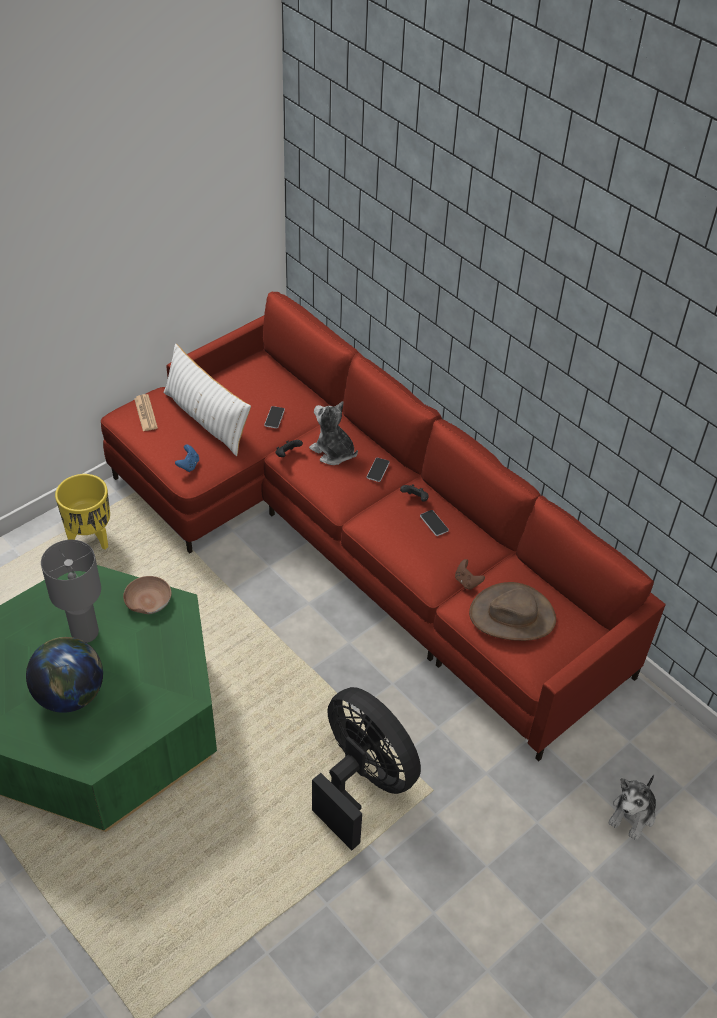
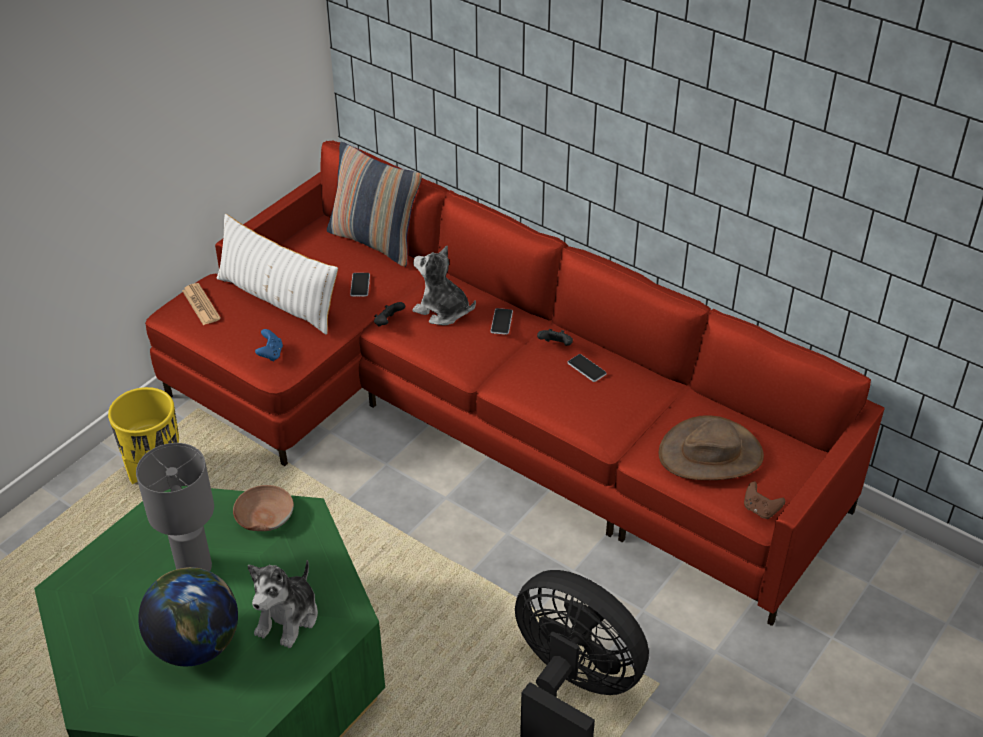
camera: 10 degrees left, 5 degrees down
brown game controller [455,559,485,590] -> brown game controller moved to [744,481,785,519]
plush toy [608,775,656,840] -> plush toy moved to [248,560,318,648]
none -> pillow [327,142,422,267]

